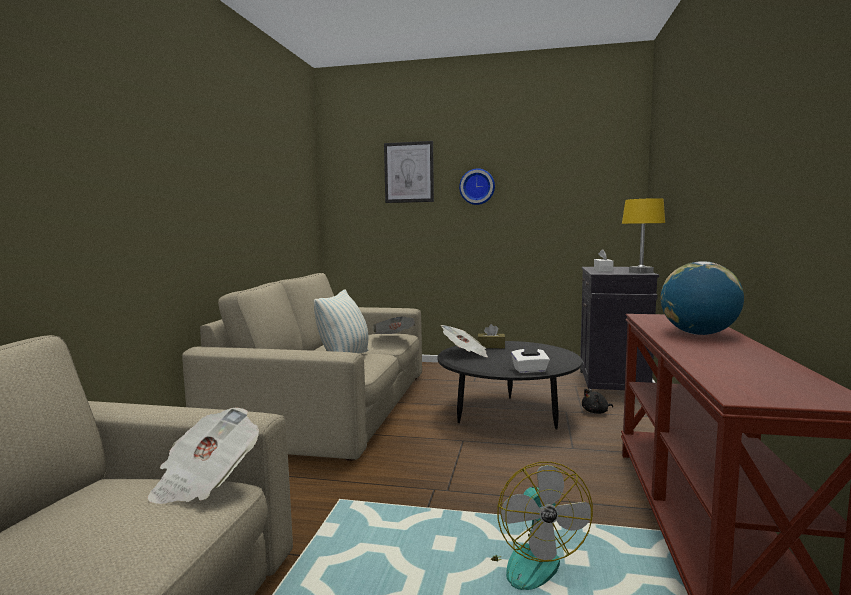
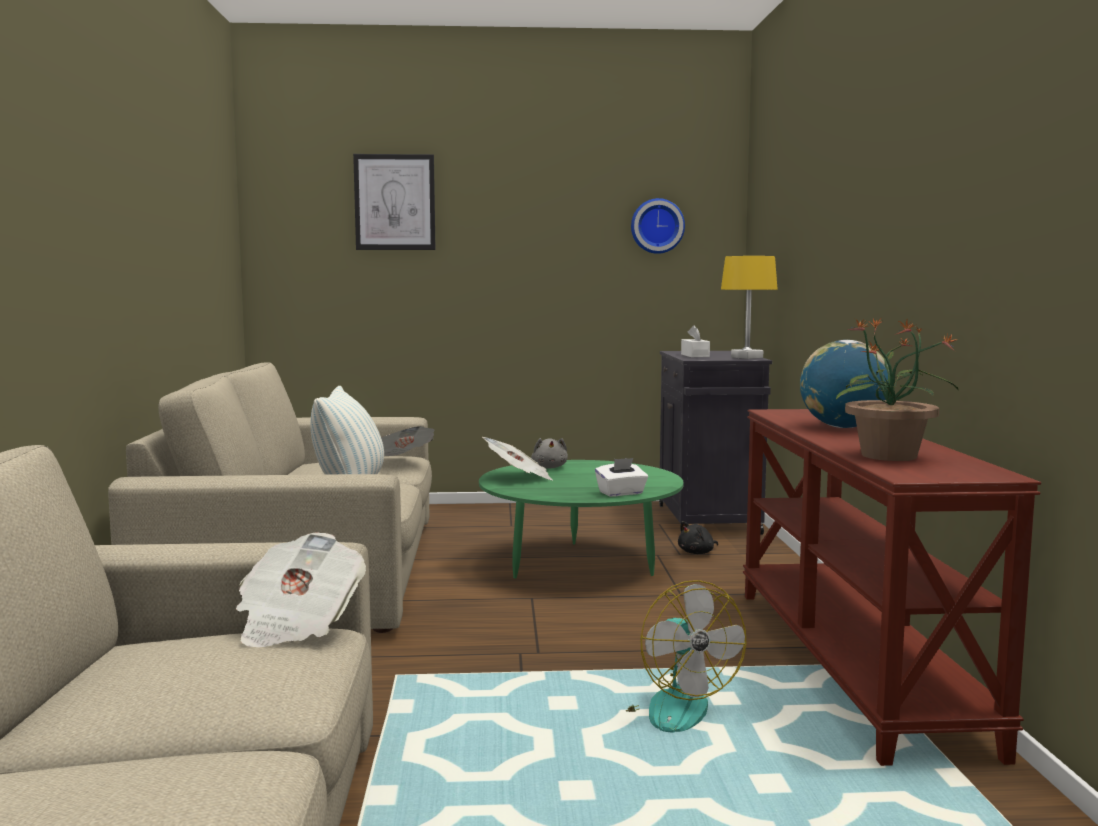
camera: 15 degrees left, 0 degrees up
black coffee table [438,341,582,429] -> green coffee table [479,460,684,578]
wall clock [459,168,495,205] -> wall clock moved to [631,198,685,254]
brown tissue box [478,324,505,348] -> grey plush toy [531,438,568,468]
none -> potted plant [836,317,959,461]

